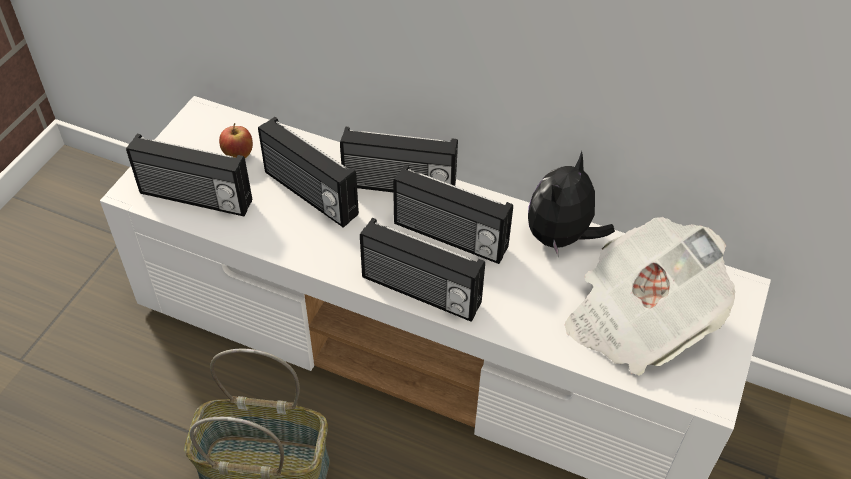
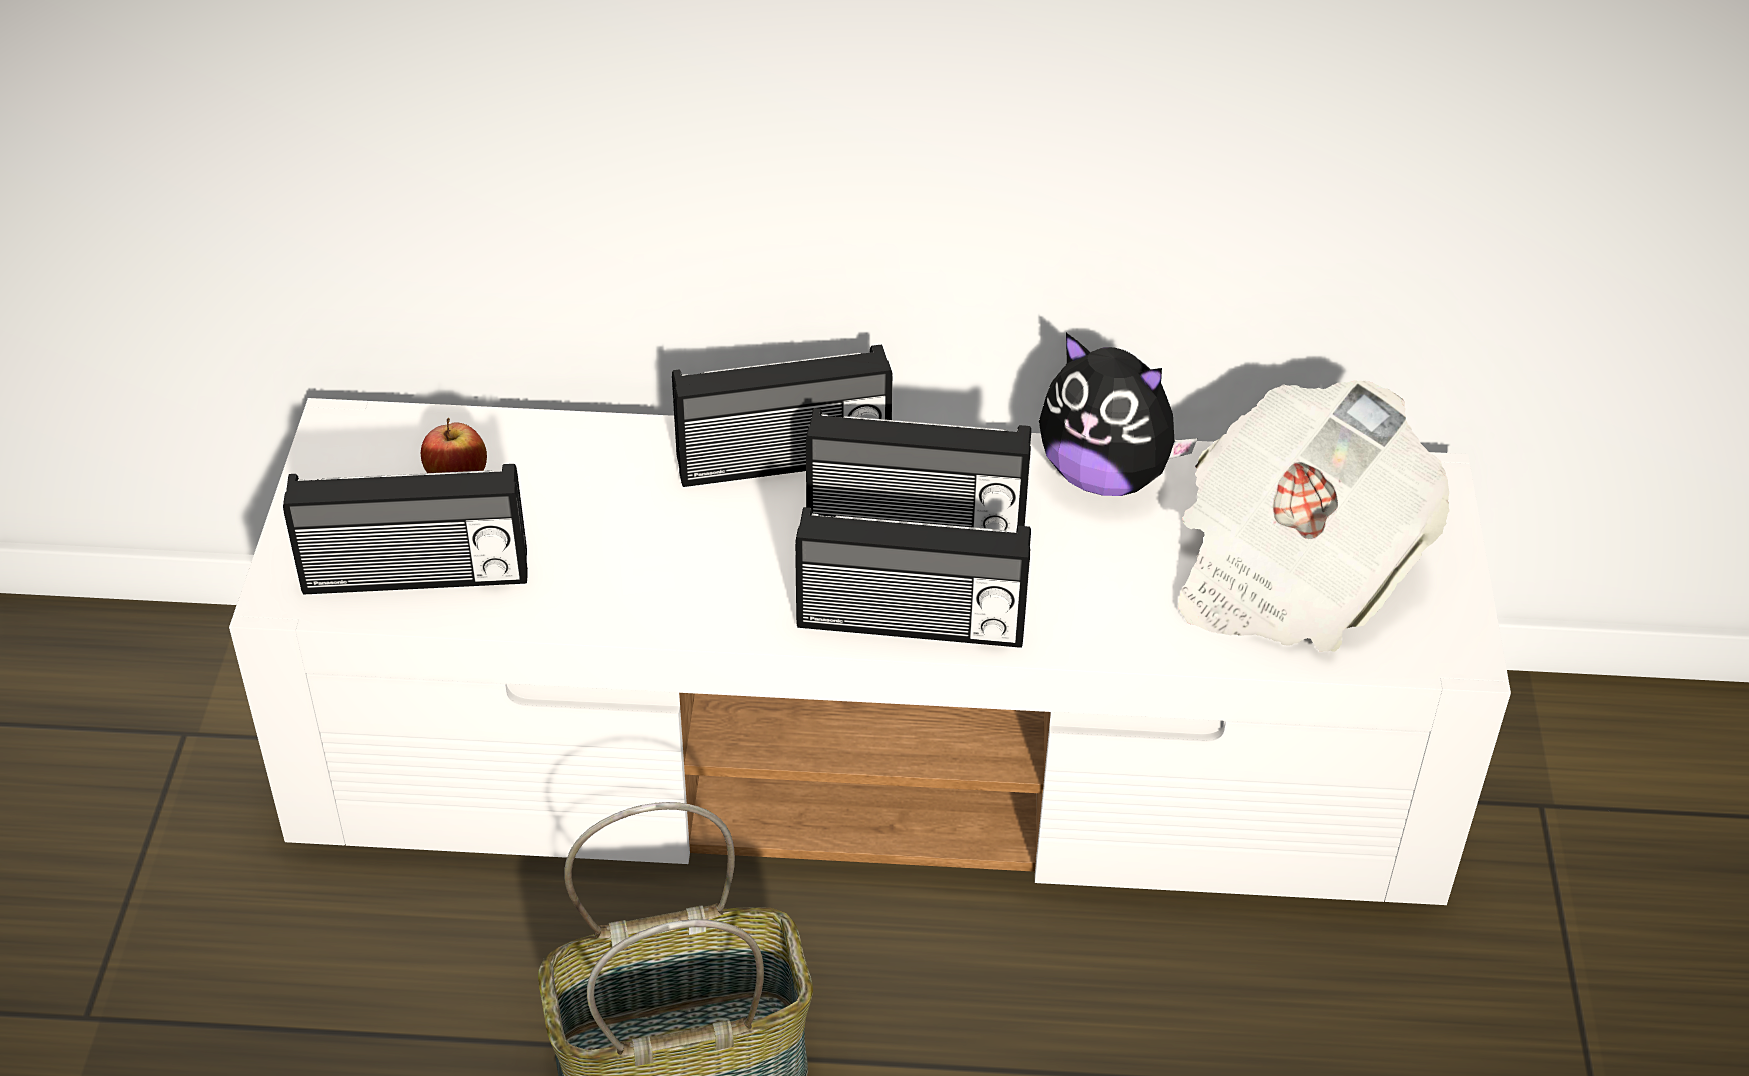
camera: 20 degrees left, 5 degrees down
radio [258,117,359,227] -> none
plush toy [528,151,615,258] -> plush toy turned 75 degrees counterclockwise [1039,333,1198,496]

